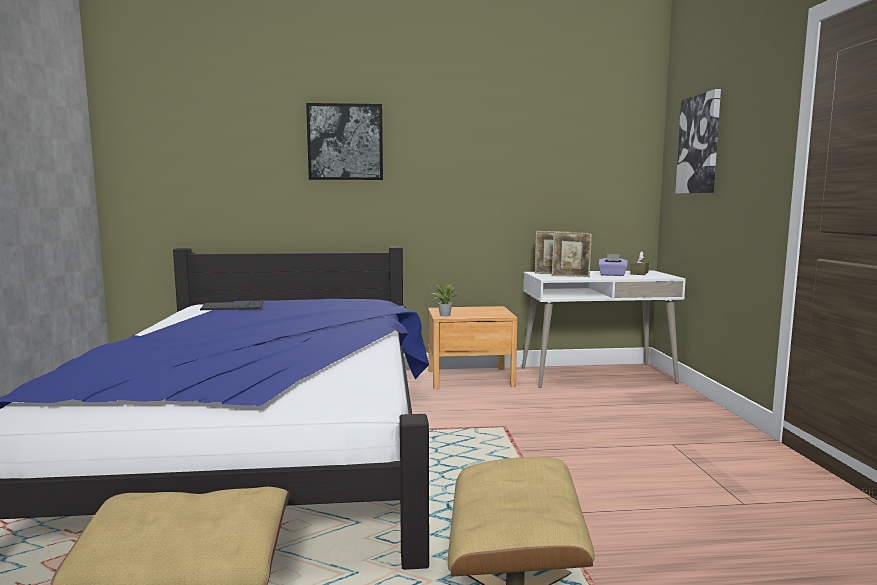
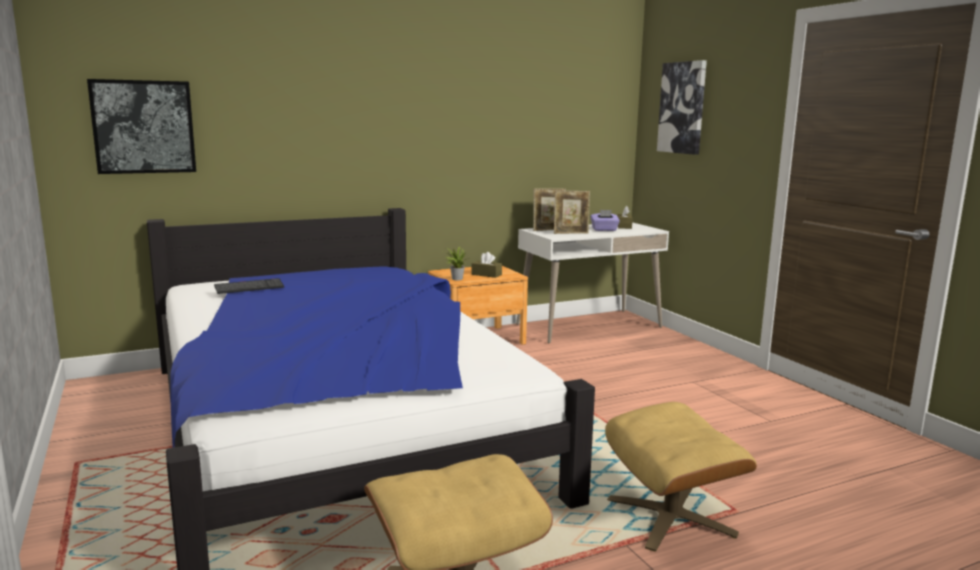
camera: 20 degrees left, 5 degrees up
picture [306,103,383,180] -> picture moved to [87,79,196,174]
none -> brown tissue box [472,252,502,278]

